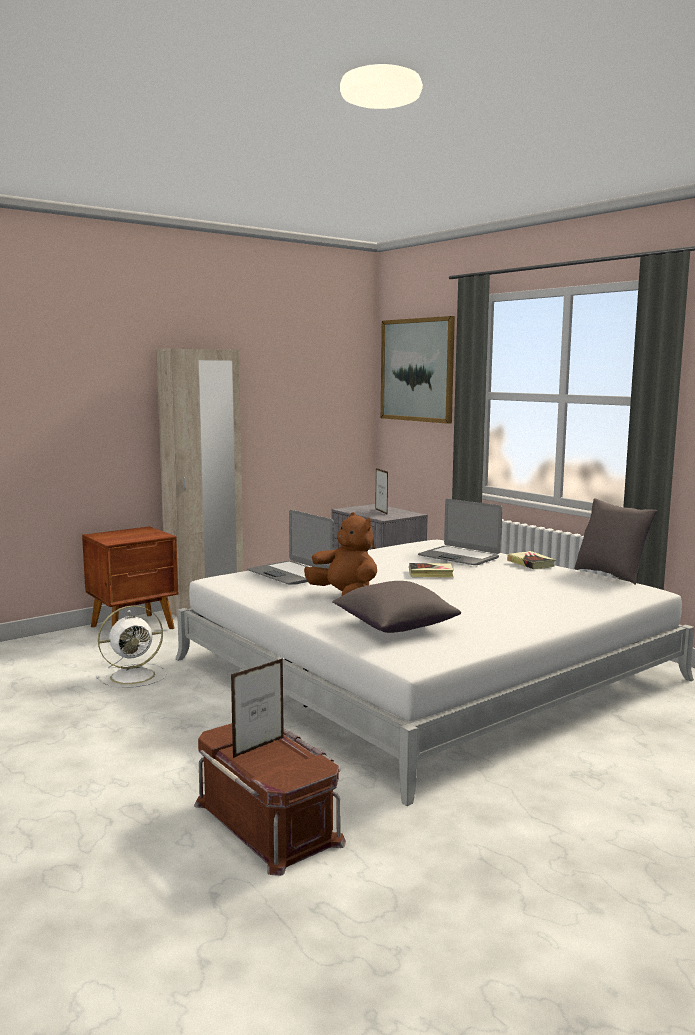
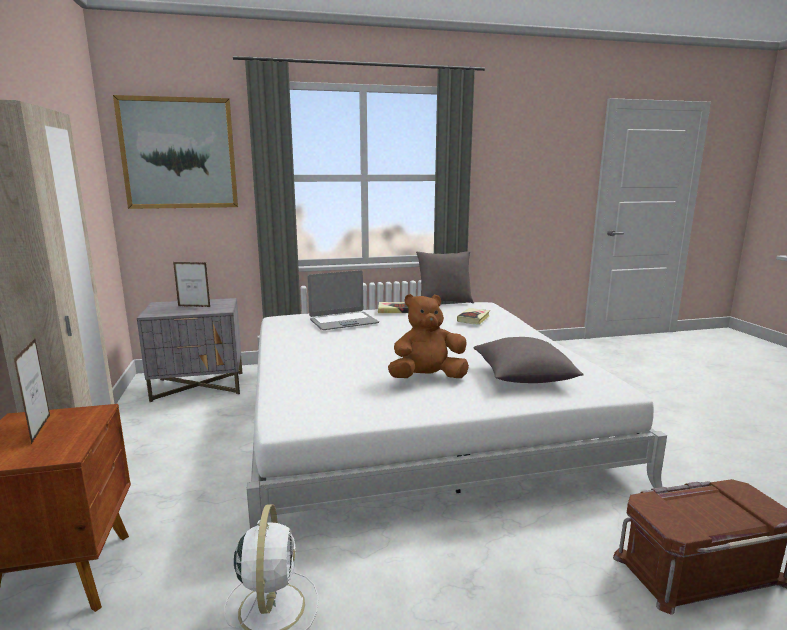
camera: 65 degrees left, 5 degrees up
picture frame [231,658,284,758] -> picture frame moved to [14,338,50,444]
laptop [247,510,334,585] -> none
book [409,563,454,578] -> book moved to [457,308,490,325]

